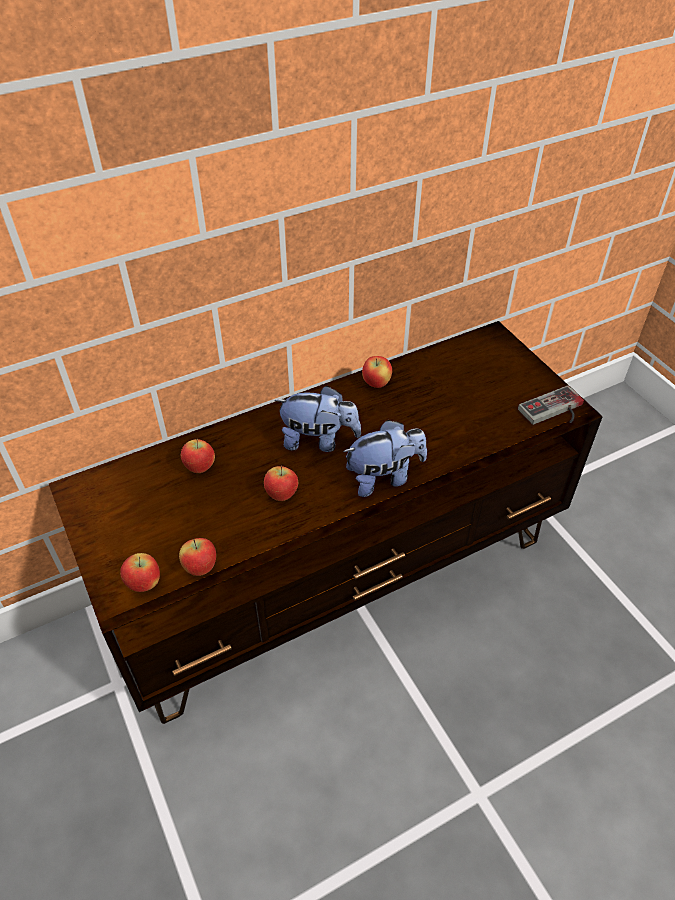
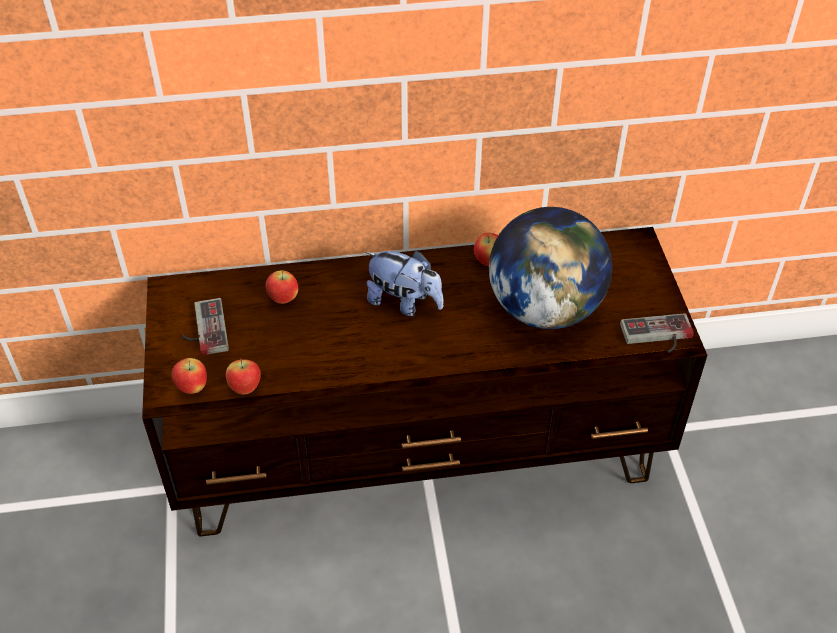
camera: 20 degrees right, 0 degrees up
apple [264,466,298,501] -> none
plush toy [343,420,427,497] -> none
none -> game controller [182,298,229,355]
none -> globe [489,207,612,329]

